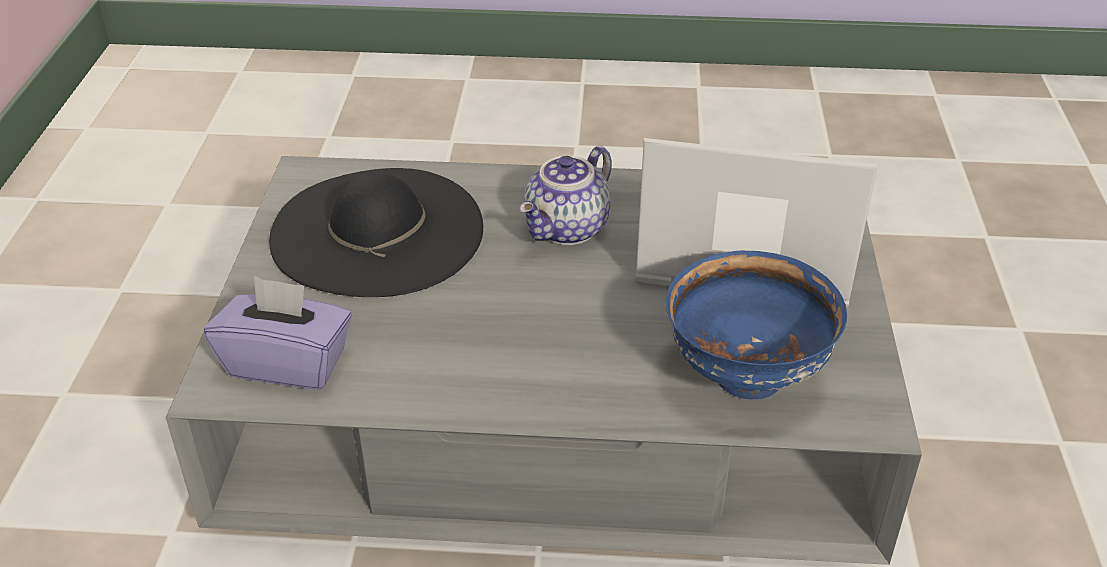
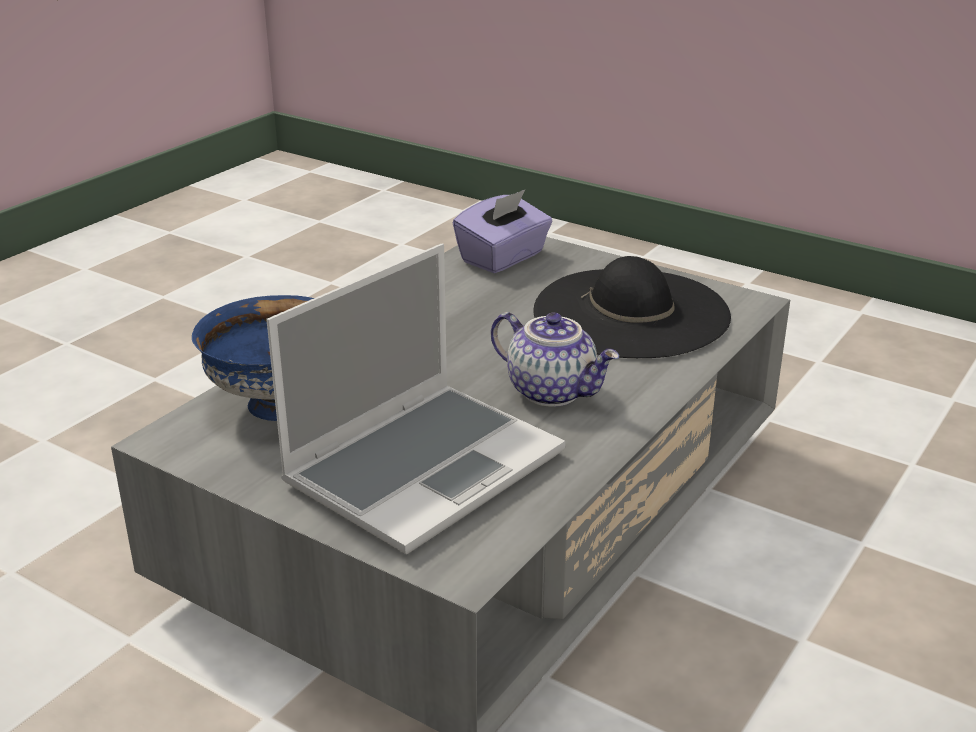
camera: 120 degrees right, 10 degrees down
teapot [519,146,612,245] -> teapot turned 150 degrees clockwise [491,312,619,407]

